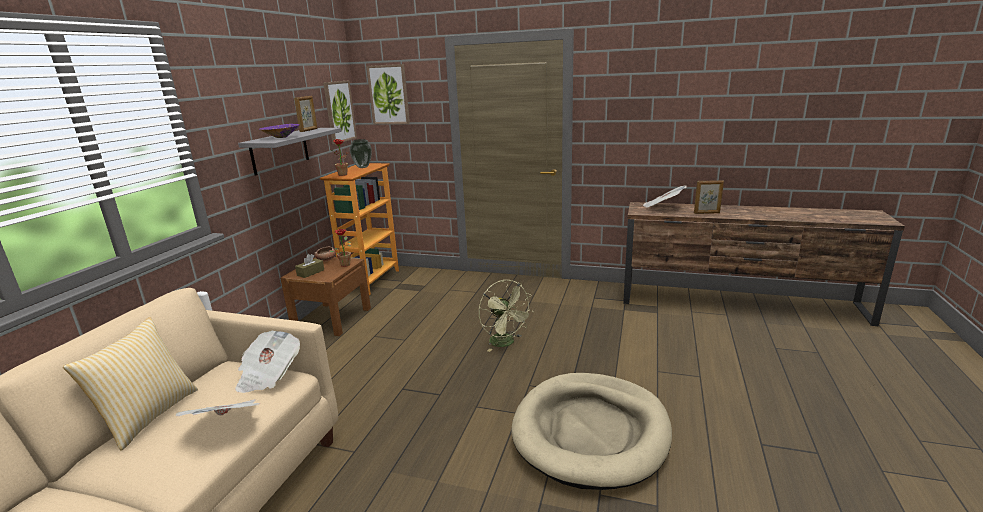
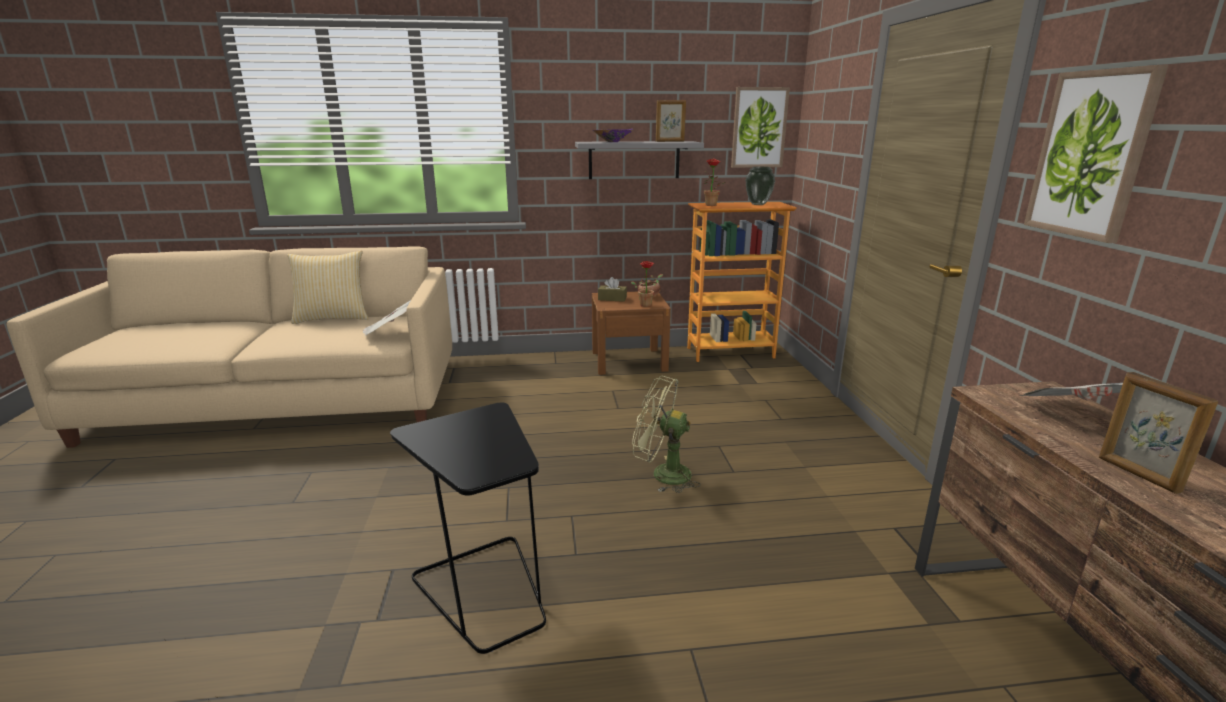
camera: 65 degrees right, 0 degrees up
newspaper [175,399,260,416] -> none
picture [367,64,410,124] -> picture moved to [1024,65,1168,243]
green fan [479,280,533,352] -> green fan turned 75 degrees clockwise [632,376,701,493]
beige dog bed [512,373,672,490] -> black side table [390,403,546,654]

